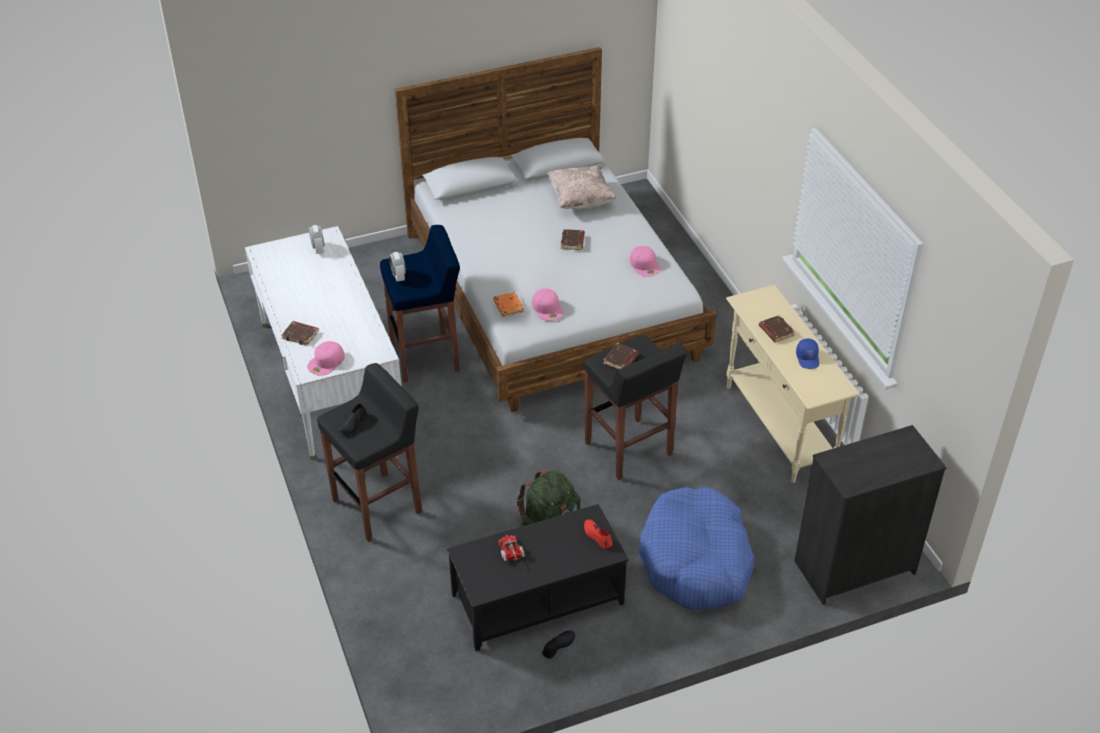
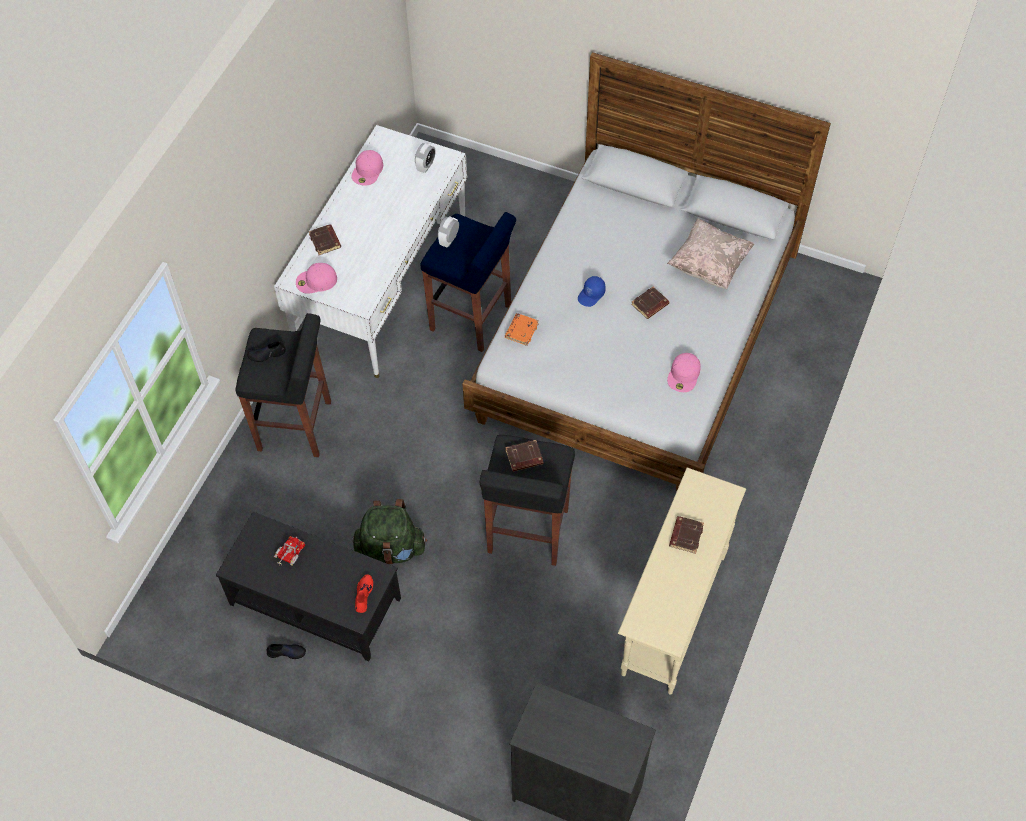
camera: 45 degrees right, 15 degrees up
pink cap [532,289,563,321] -> pink cap moved to [351,150,383,186]
blue dog bed [638,487,754,611] -> none
blue cap [796,338,819,369] -> blue cap moved to [578,276,606,307]

